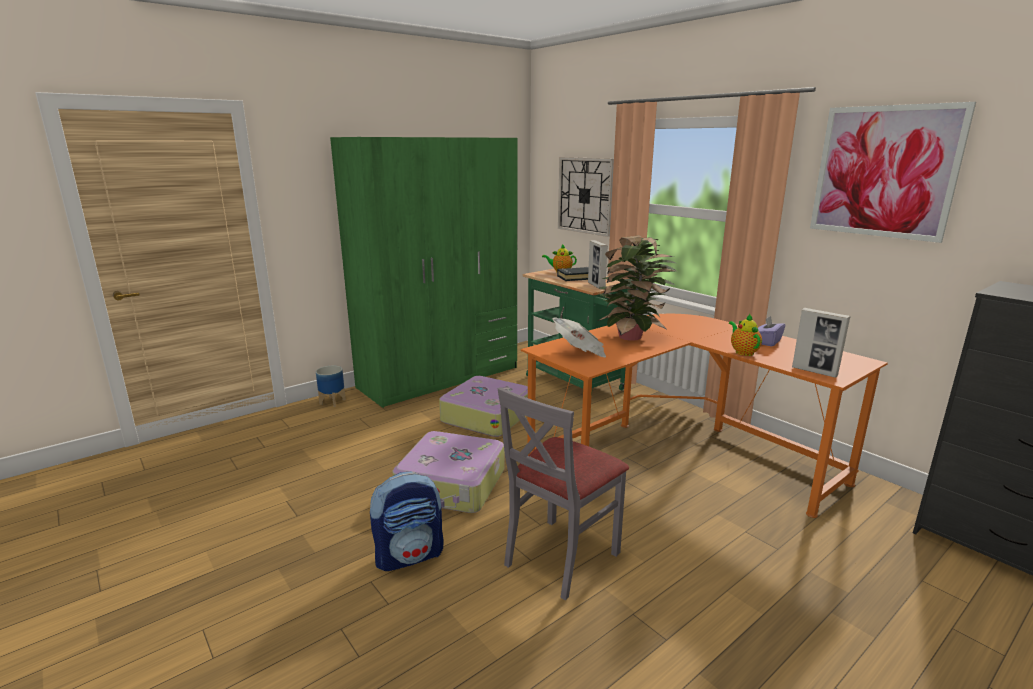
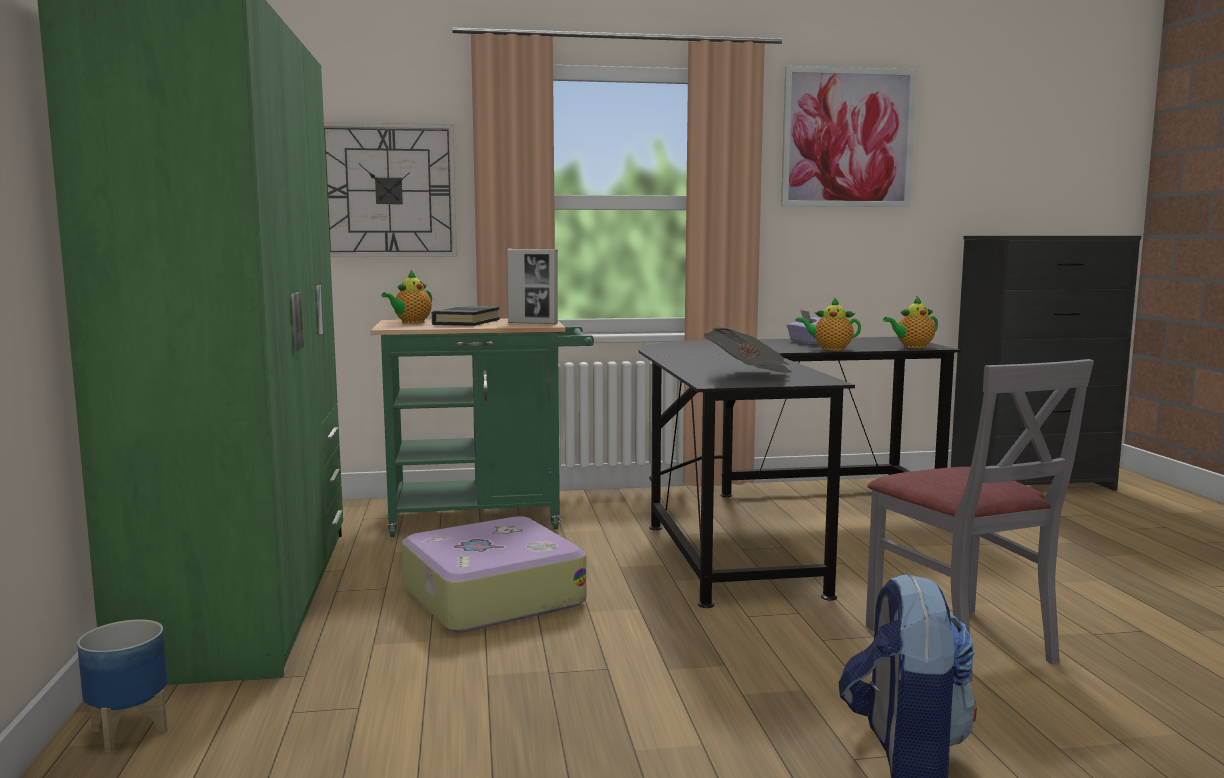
camera: 60 degrees left, 10 degrees down
suitcase [392,431,505,513] -> none
orange desk [521,314,888,518] -> black desk [639,337,961,608]
potted plant [598,235,676,341] -> none
picture frame [792,308,851,378] -> teapot [883,296,938,348]

